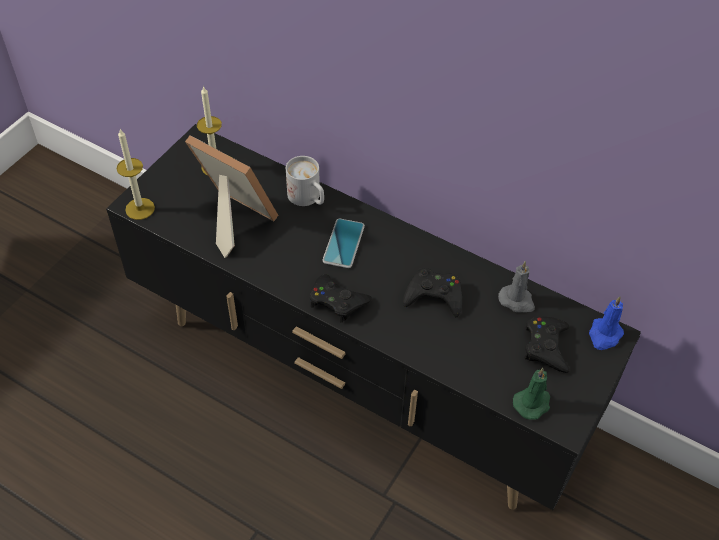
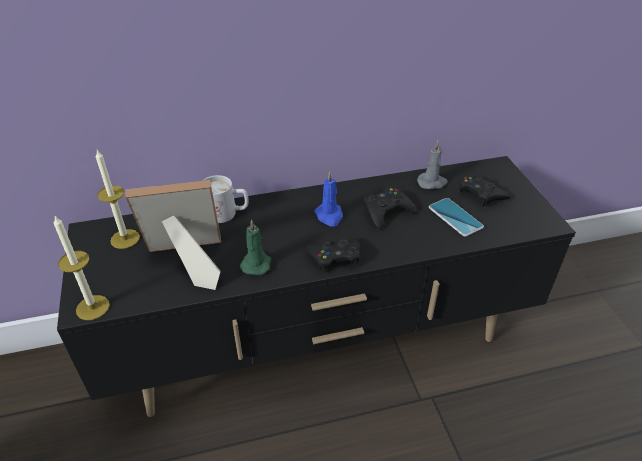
camera: 45 degrees left, 10 degrees down
phone [322,218,365,268] -> phone moved to [429,198,484,237]
green candle [513,368,550,420] -> green candle moved to [240,219,271,275]
blue candle [589,296,624,350] -> blue candle moved to [314,171,343,227]

